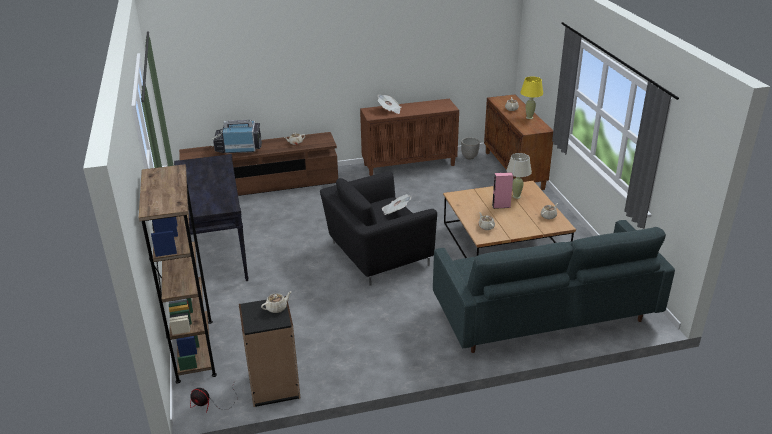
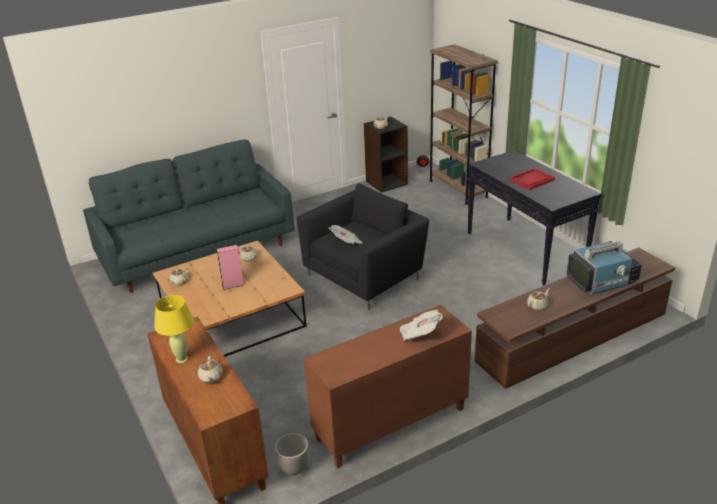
camera: 165 degrees right, 0 degrees up
beige table lamp [506,153,532,199] -> none
none -> red tray [509,168,555,190]

